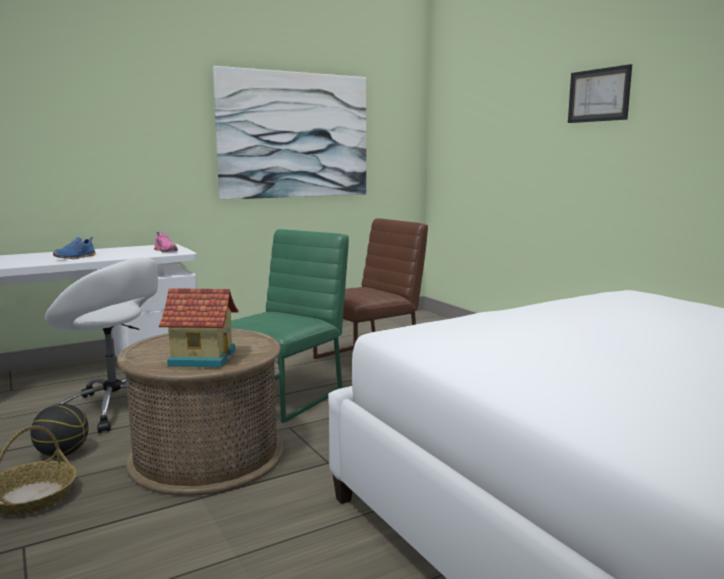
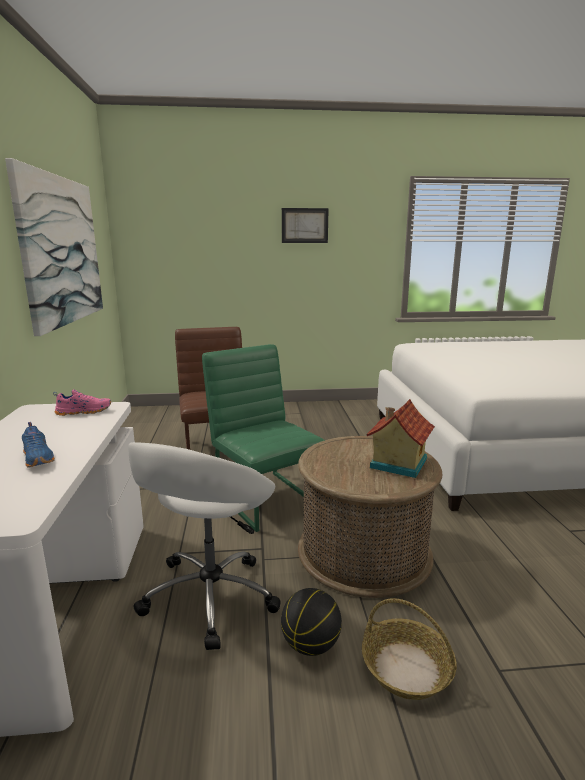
camera: 65 degrees left, 5 degrees up
white office chair [45,258,162,433] -> white office chair turned 150 degrees clockwise [128,442,281,650]

